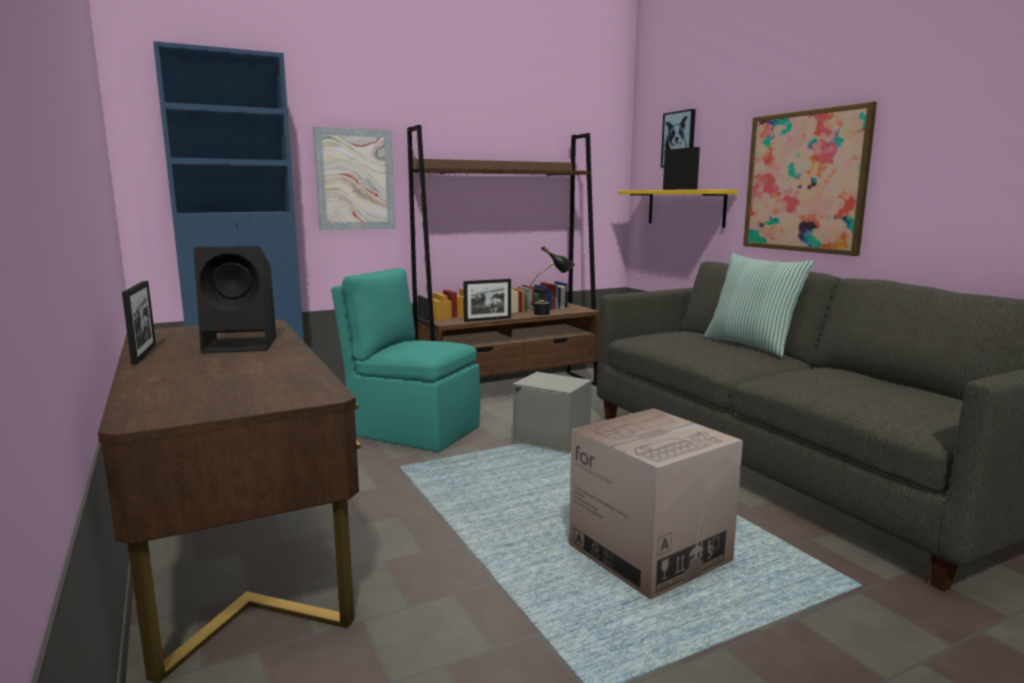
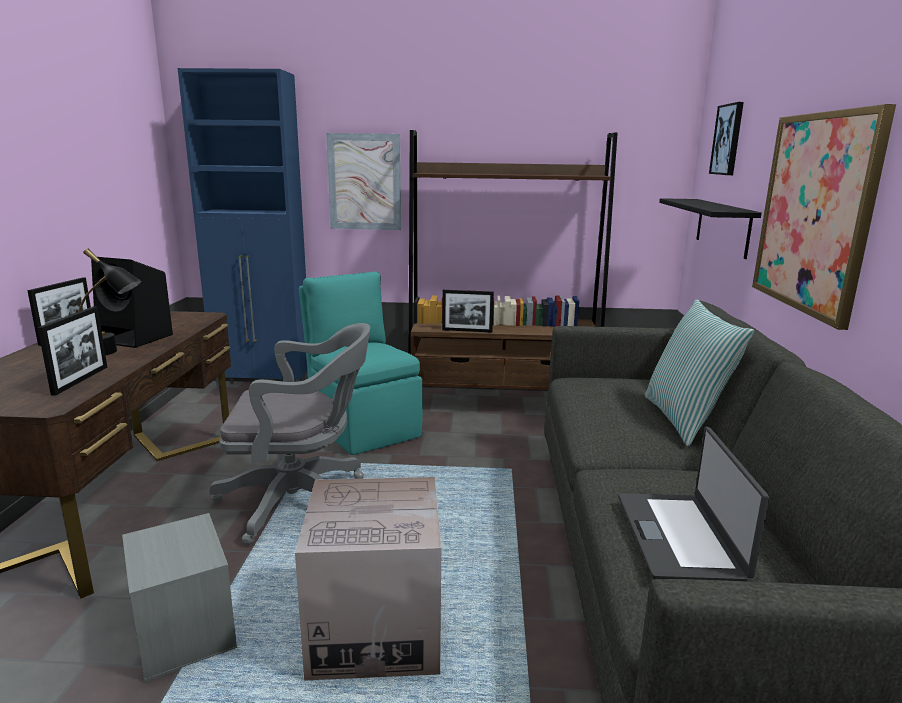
camera: 30 degrees right, 5 degrees up
grey storage box [512,372,592,454] -> grey storage box moved to [122,513,237,682]
black table lamp [525,246,575,315] -> black table lamp moved to [78,249,142,355]
yellow shelf [618,190,738,228] -> black shelf [659,198,762,259]
picture frame [663,147,700,190] -> picture frame moved to [38,307,107,396]
none -> grey office chair [209,323,370,545]
none -> laptop [618,427,769,581]

